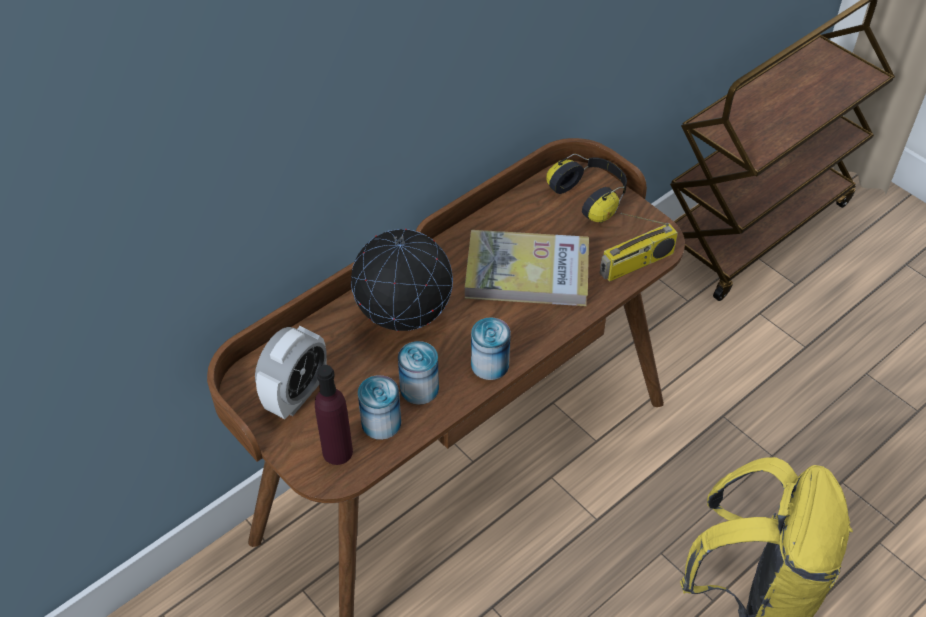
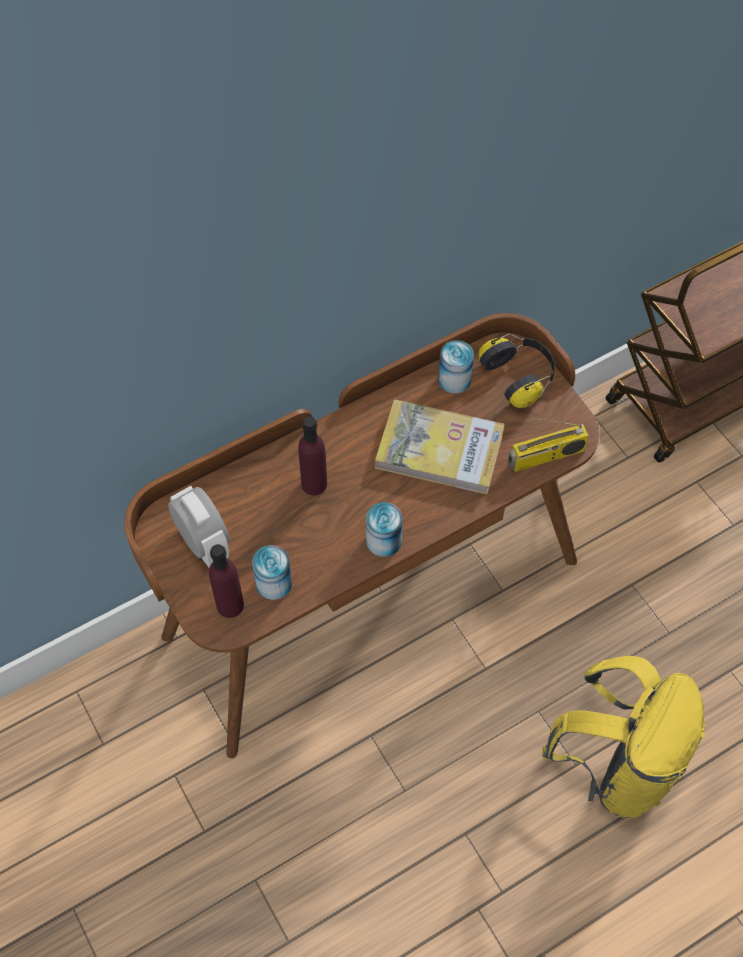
camera: 10 degrees right, 10 degrees up
alarm clock [255,326,327,419] -> alarm clock turned 75 degrees counterclockwise [168,486,230,568]
globe [351,229,453,331] -> purple bottle [298,416,327,495]
can [398,341,439,405] -> can moved to [438,340,474,394]

